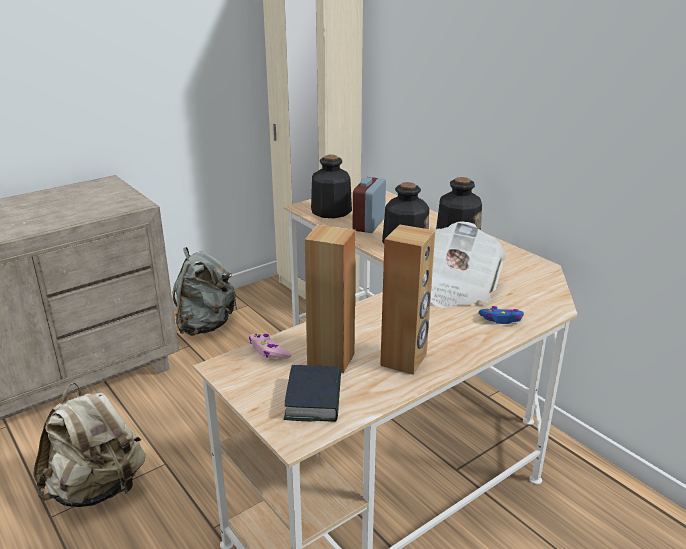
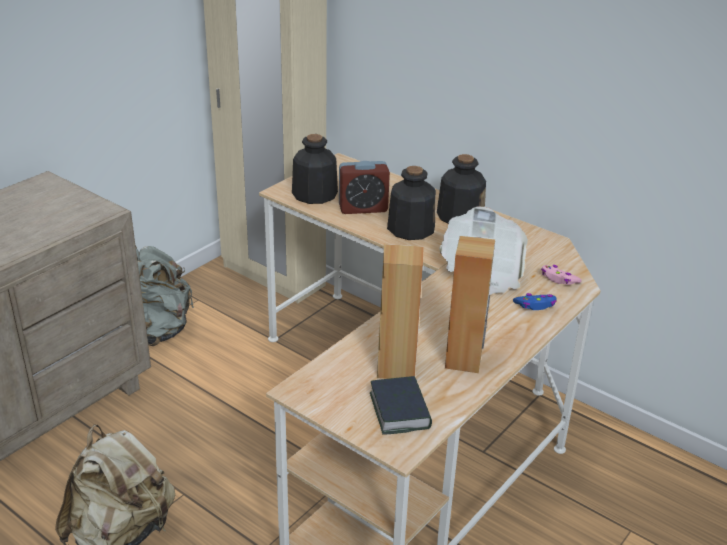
camera: 15 degrees left, 5 degrees up
pink game controller [249,333,291,359] -> pink game controller moved to [541,265,582,285]
alarm clock [353,177,386,233] -> alarm clock turned 105 degrees counterclockwise [339,161,390,214]

